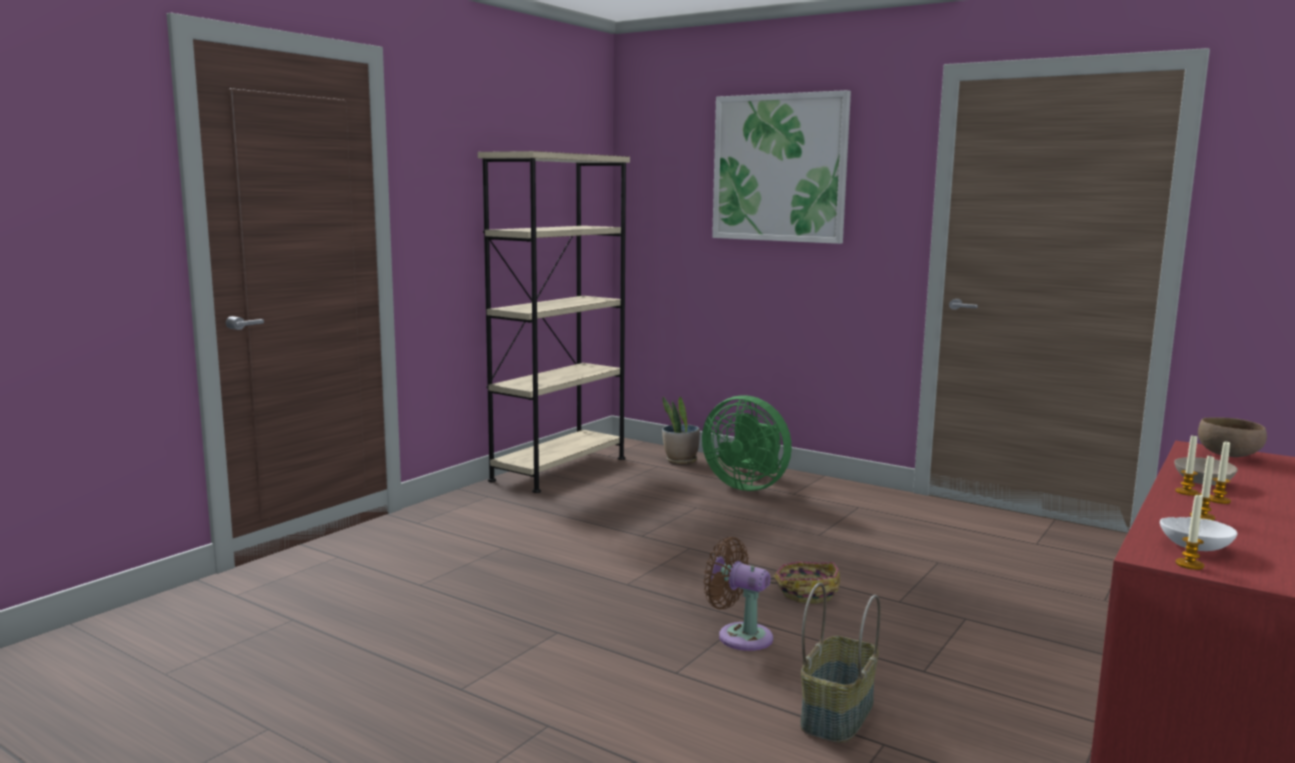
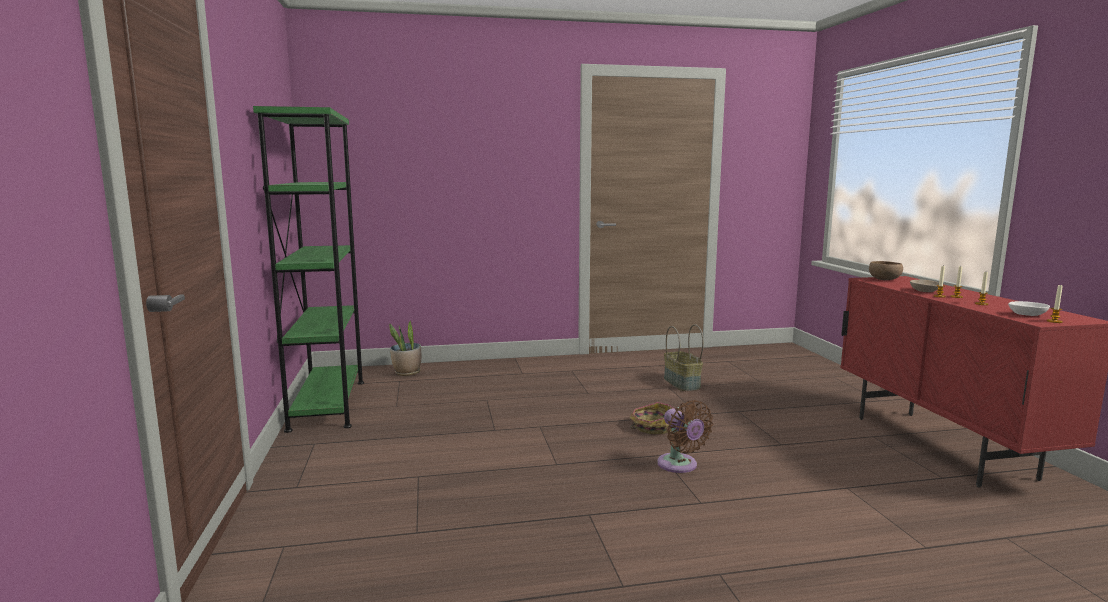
camera: 45 degrees left, 0 degrees up
beige bookcase [478,151,630,493] -> green bookcase [253,106,364,433]
green fan [702,395,792,491] -> none
brown fan [703,537,773,651] -> brown fan turned 105 degrees counterclockwise [657,400,713,473]
picture [712,90,851,244] -> none
basket [800,583,881,743] -> basket moved to [664,324,704,391]

